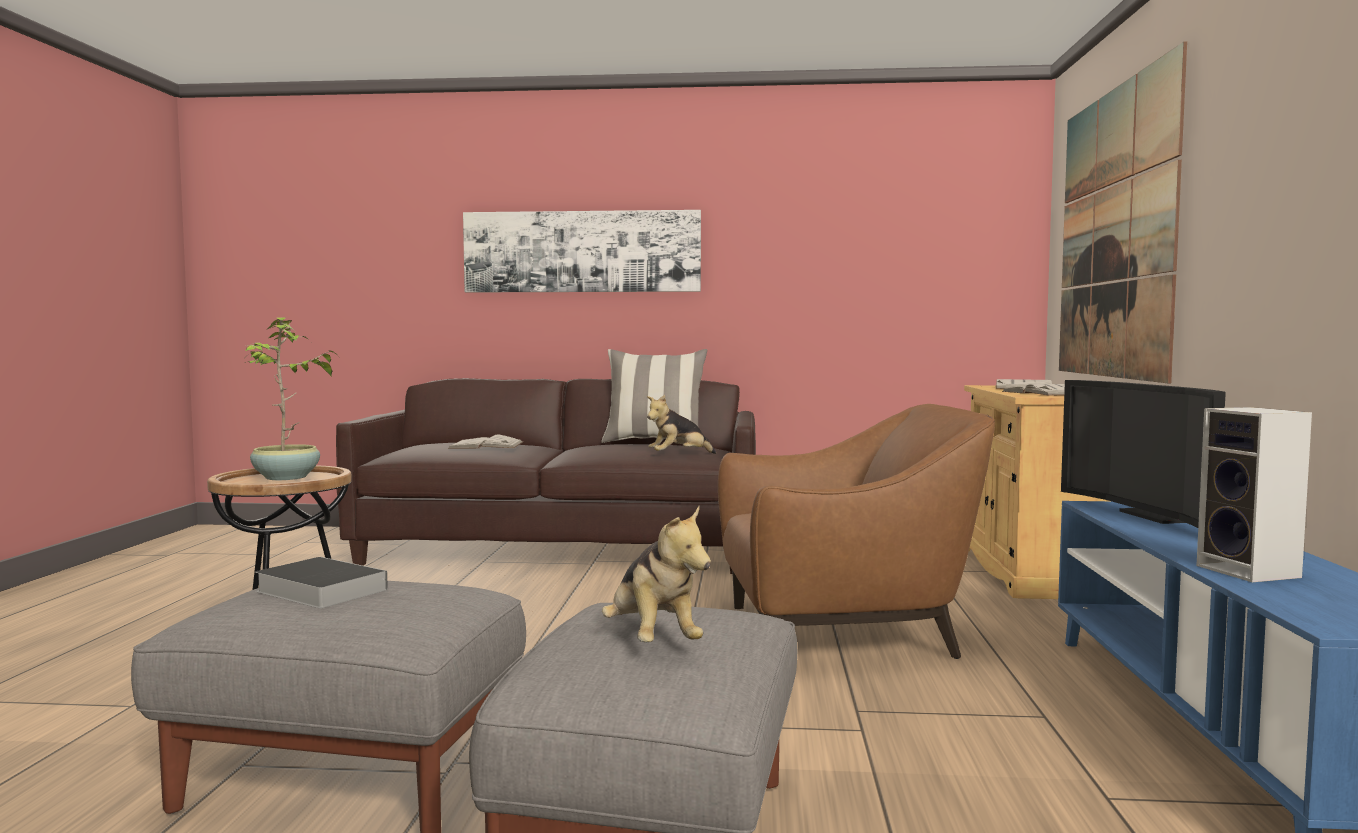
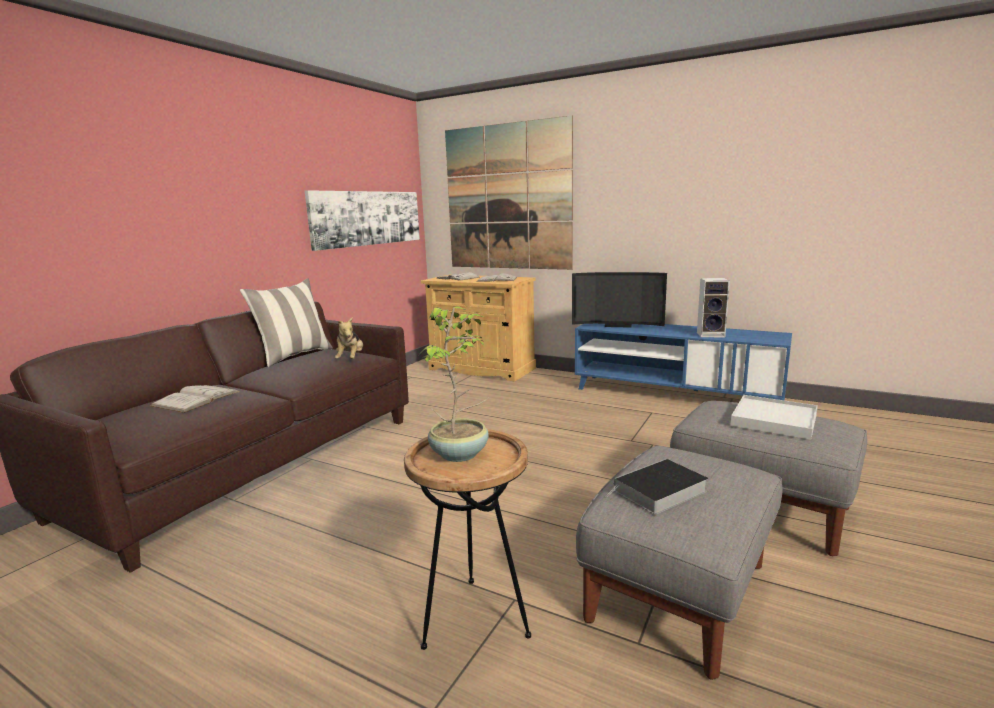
camera: 65 degrees left, 10 degrees up
picture [463,210,701,293] -> picture moved to [305,190,420,251]
plush toy [602,506,711,642] -> white tray [730,395,818,440]
brown armchair [718,404,995,659] -> none

